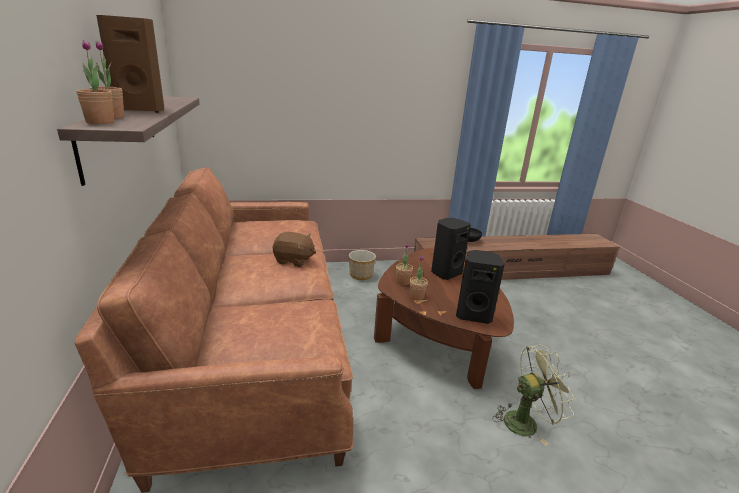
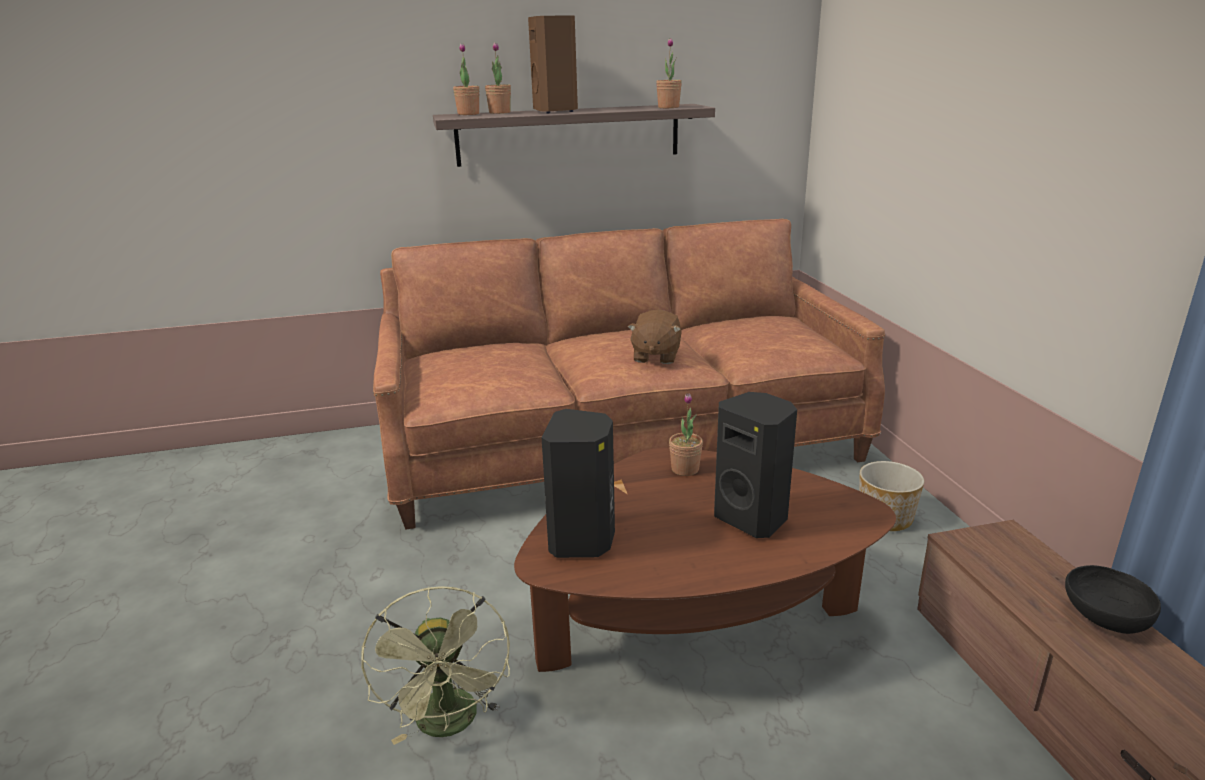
camera: 90 degrees right, 0 degrees up
potted plant [409,256,428,300] -> potted plant moved to [656,38,682,108]

